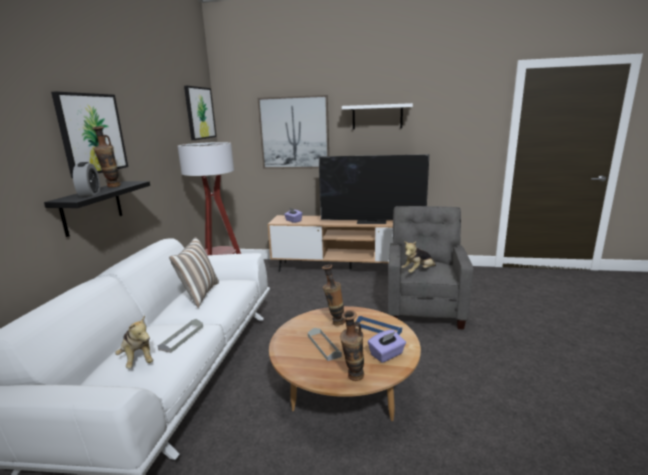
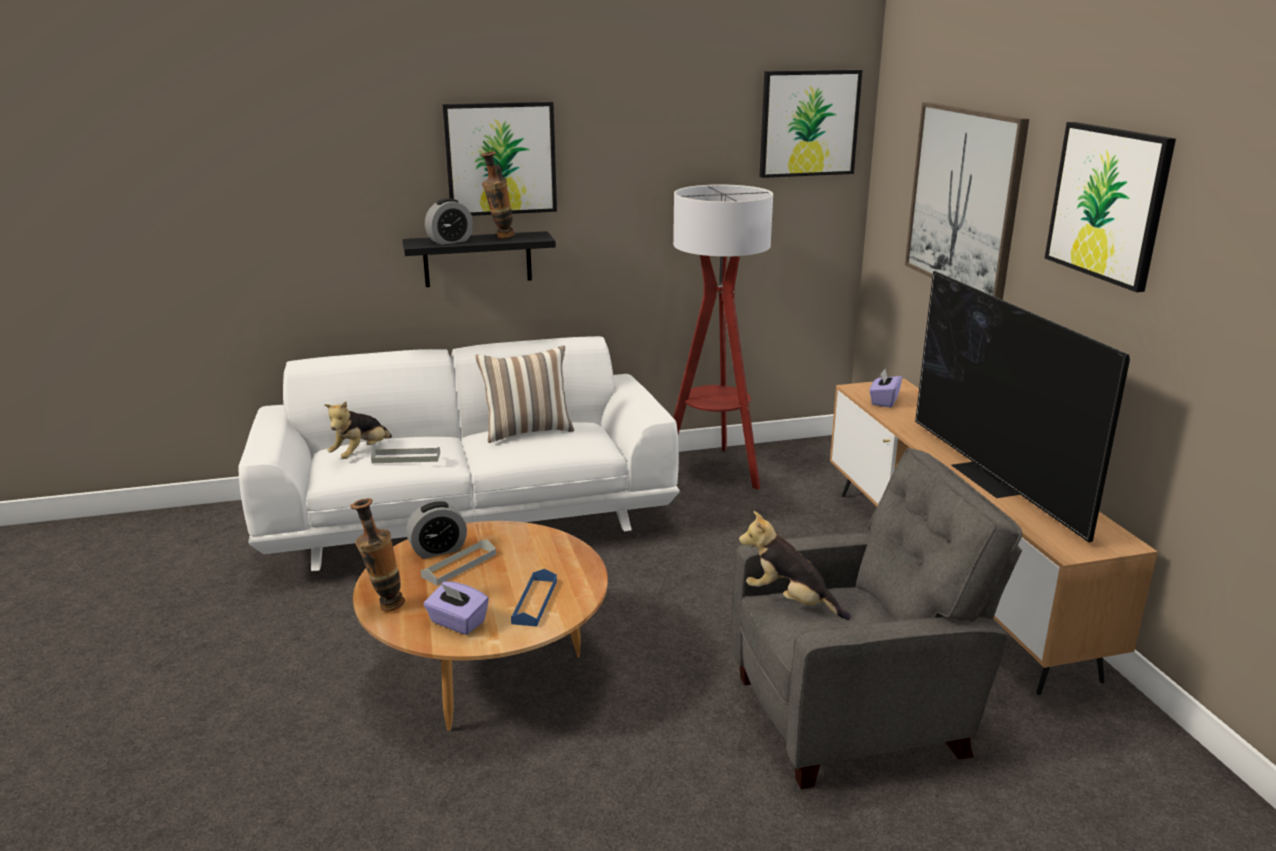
camera: 65 degrees right, 5 degrees up
vase [322,265,346,326] -> none
white shelf [342,103,413,129] -> picture [1045,122,1176,292]
none -> alarm clock [406,501,467,559]

